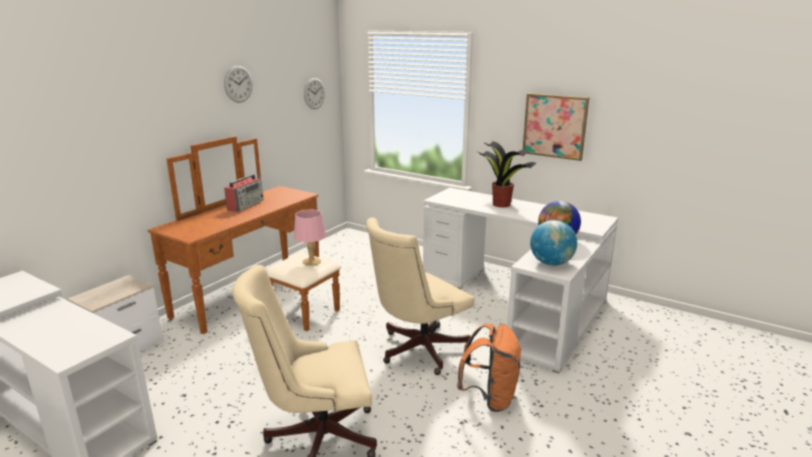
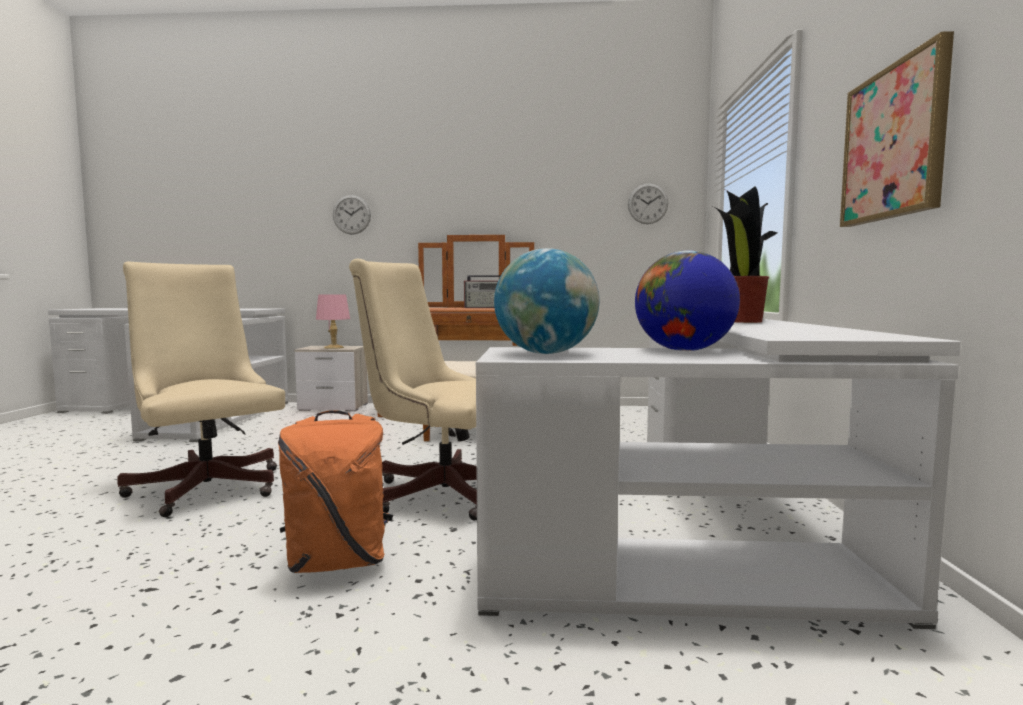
camera: 60 degrees right, 15 degrees down
wall clock [224,66,253,103] -> wall clock moved to [333,195,371,235]
pink table lamp [294,209,326,266] -> pink table lamp moved to [316,294,350,349]

